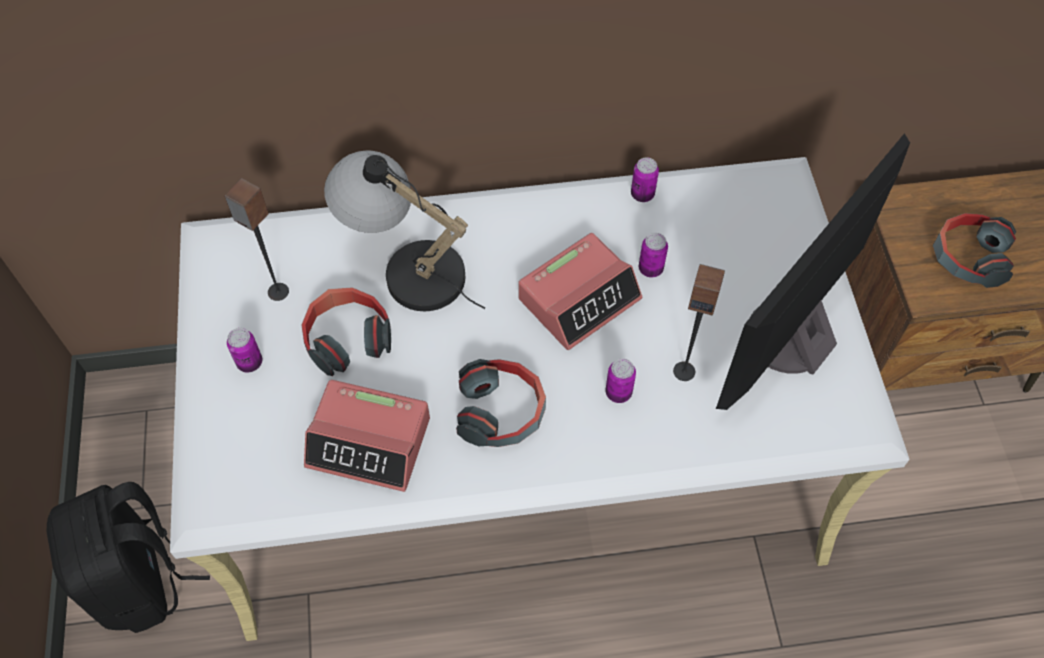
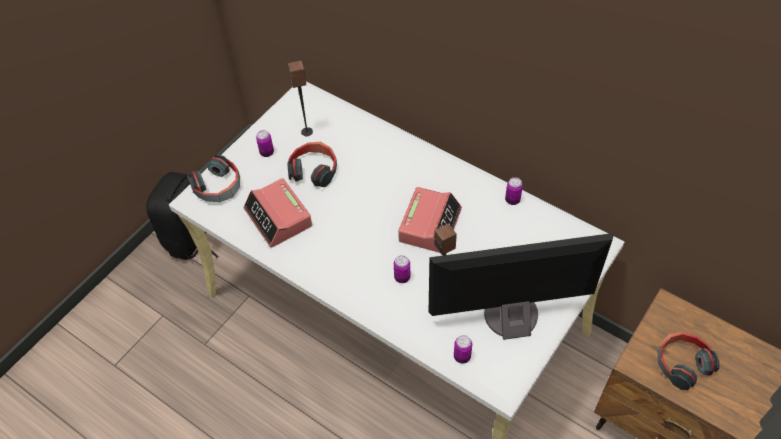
camera: 45 degrees right, 5 degrees down
table lamp [324,150,485,311] -> none
headphones [456,359,546,447] -> headphones moved to [187,154,240,202]
alarm clock [518,233,642,350] -> alarm clock turned 75 degrees counterclockwise [398,187,462,253]
can [639,233,668,278] -> can moved to [454,335,472,363]

